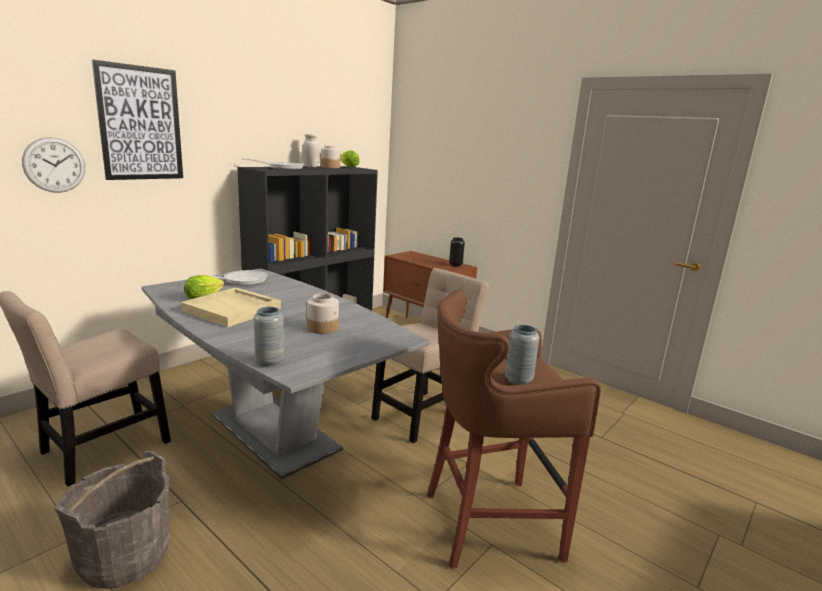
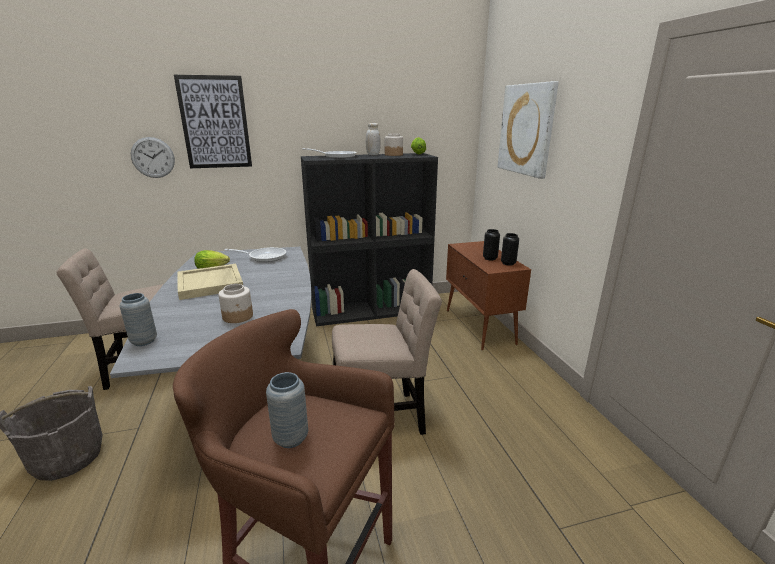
camera: 35 degrees right, 5 degrees up
none -> black vase [483,229,500,260]
none -> picture [498,81,559,179]

